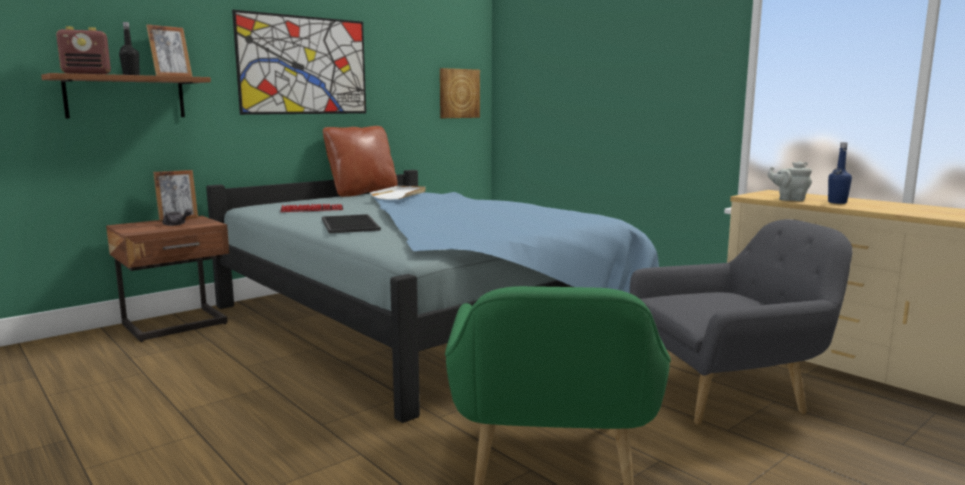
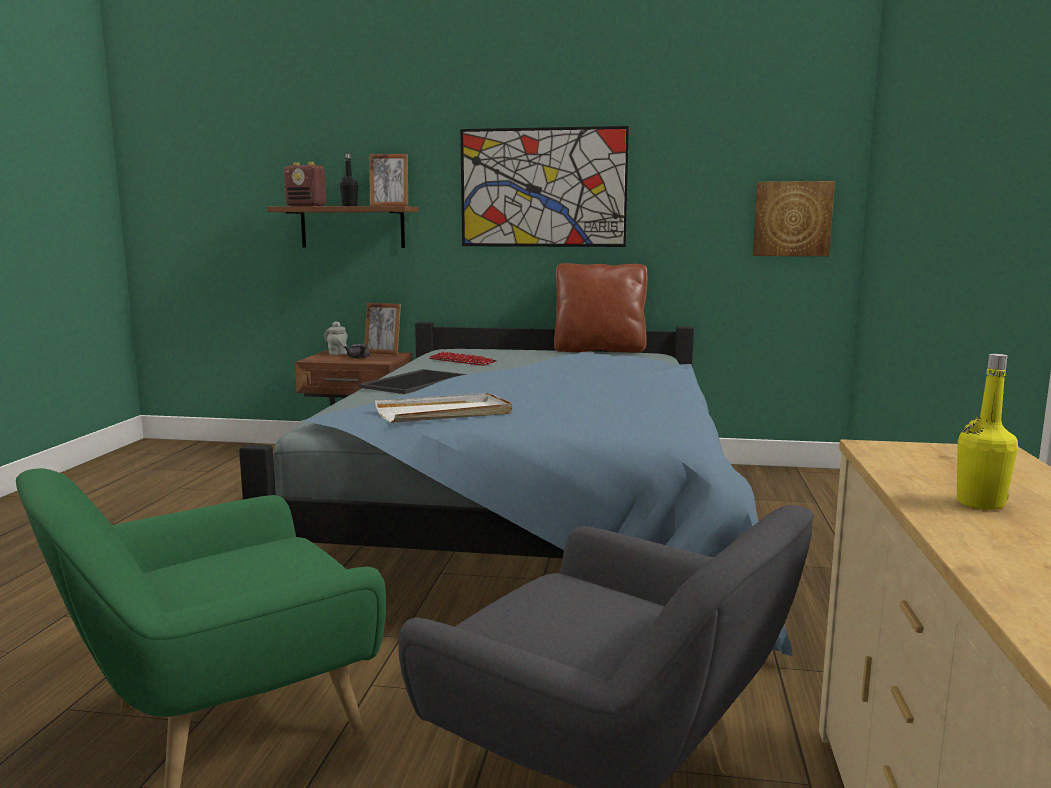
camera: 50 degrees right, 0 degrees up
white tray [370,186,426,200] -> white tray moved to [375,393,512,423]
grey teapot [767,161,812,201] -> grey teapot moved to [324,321,348,355]
blue bottle [828,142,852,204] -> yellow bottle [957,354,1018,510]

